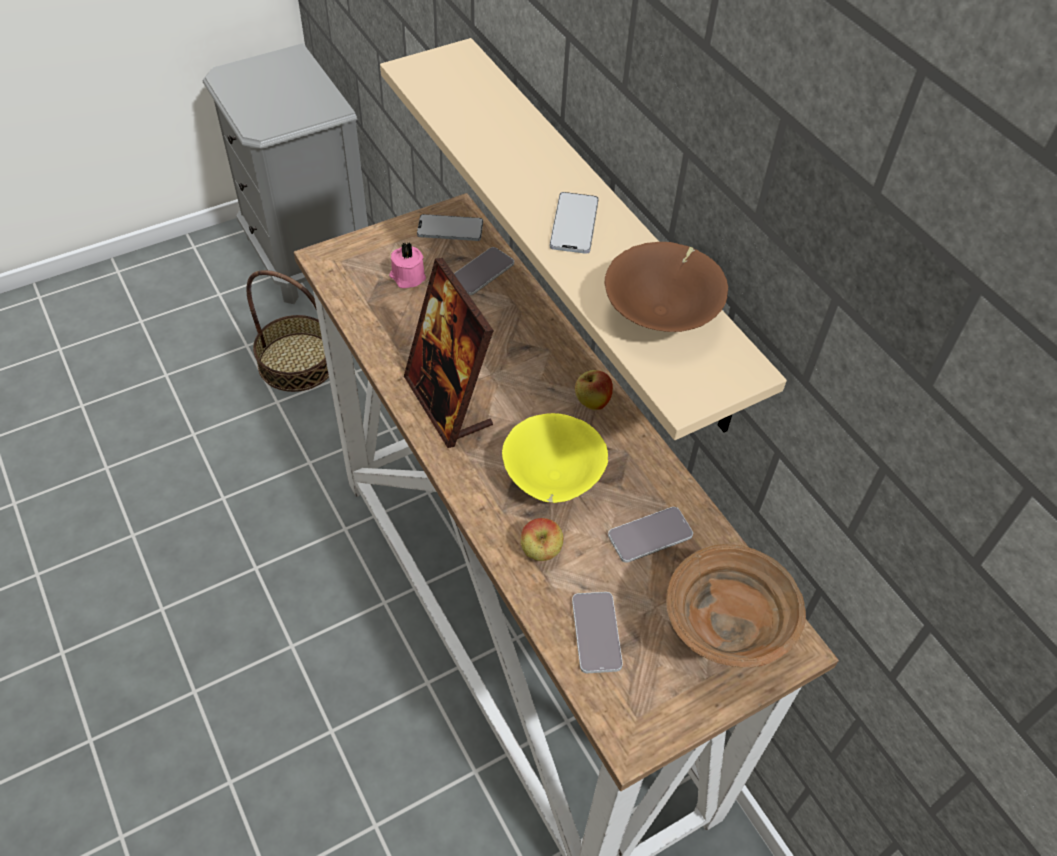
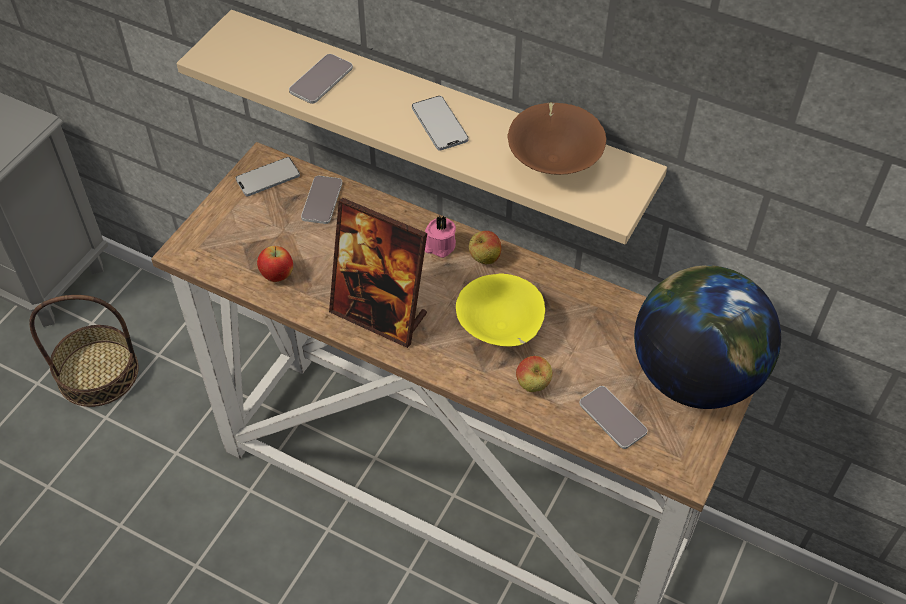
camera: 30 degrees left, 0 degrees up
pink candle [389,242,426,288] -> pink candle moved to [425,216,456,258]
phone [608,507,693,563] -> phone moved to [289,54,353,104]
brown bowl [666,544,806,667] -> globe [634,265,781,409]
none -> apple [257,246,293,282]

